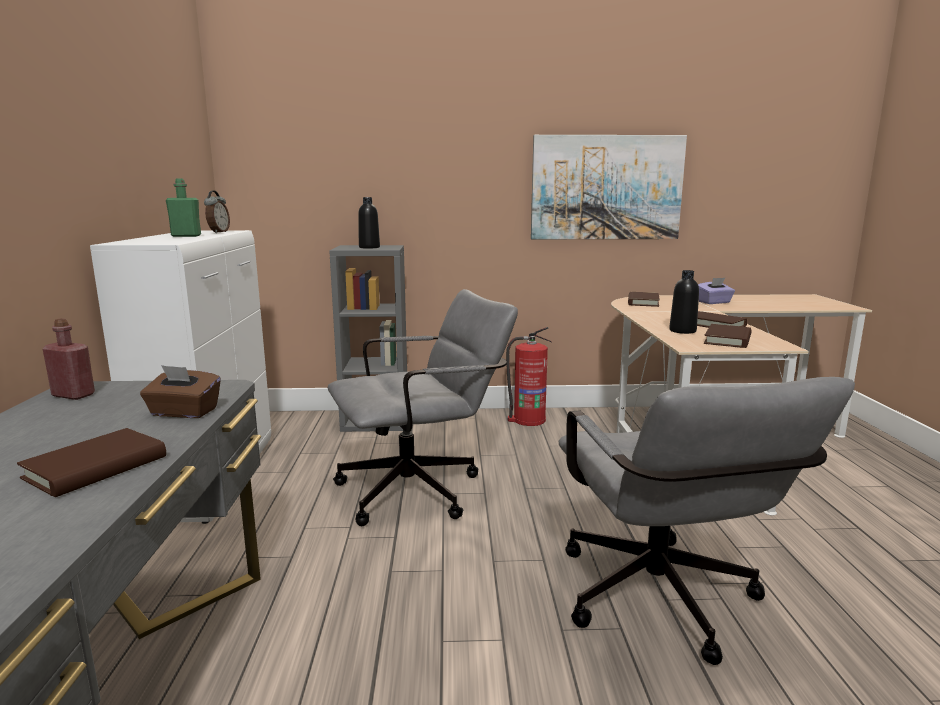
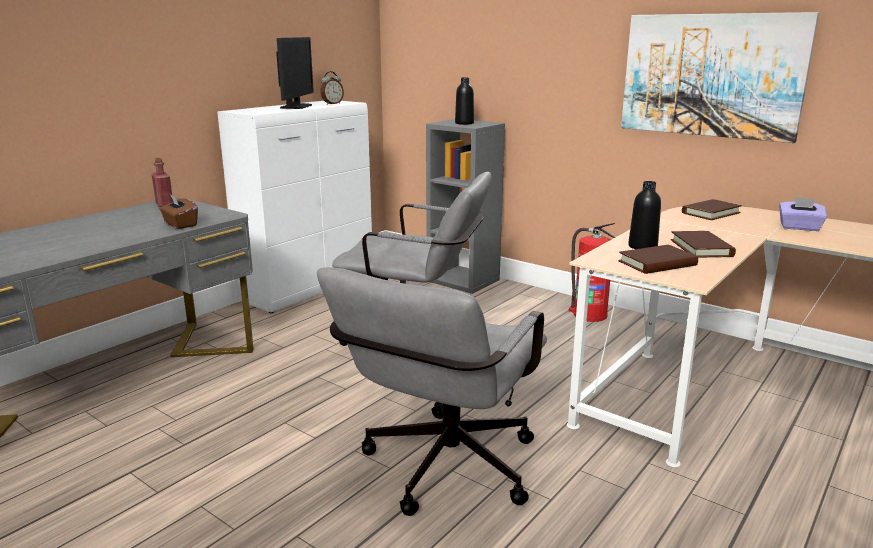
camera: 40 degrees right, 5 degrees up
brown book [17,428,166,497] -> none
green bottle [166,178,201,237] -> monitor [276,37,314,109]

